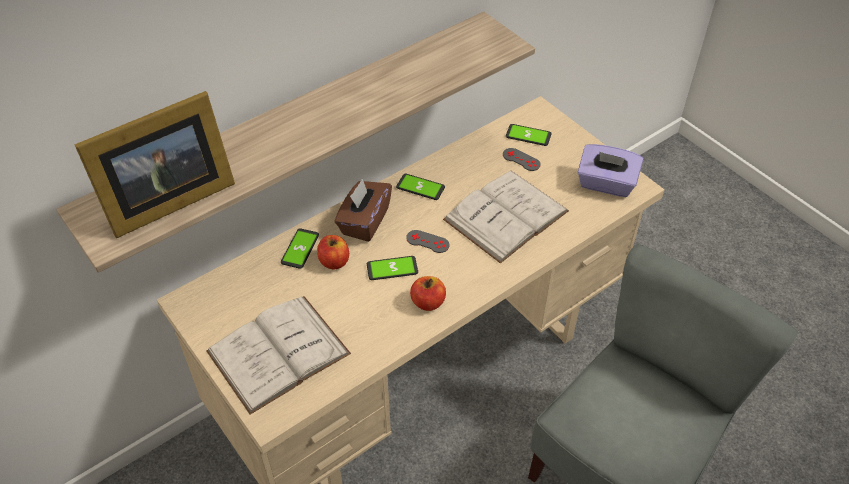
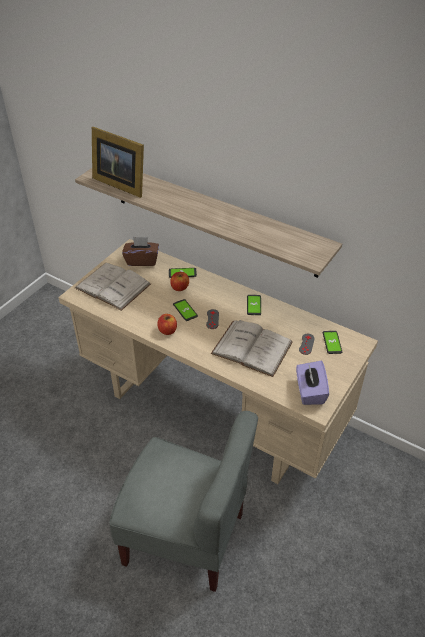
camera: 70 degrees right, 5 degrees down
brown tissue box [335,178,392,242] -> brown tissue box moved to [122,237,159,266]

